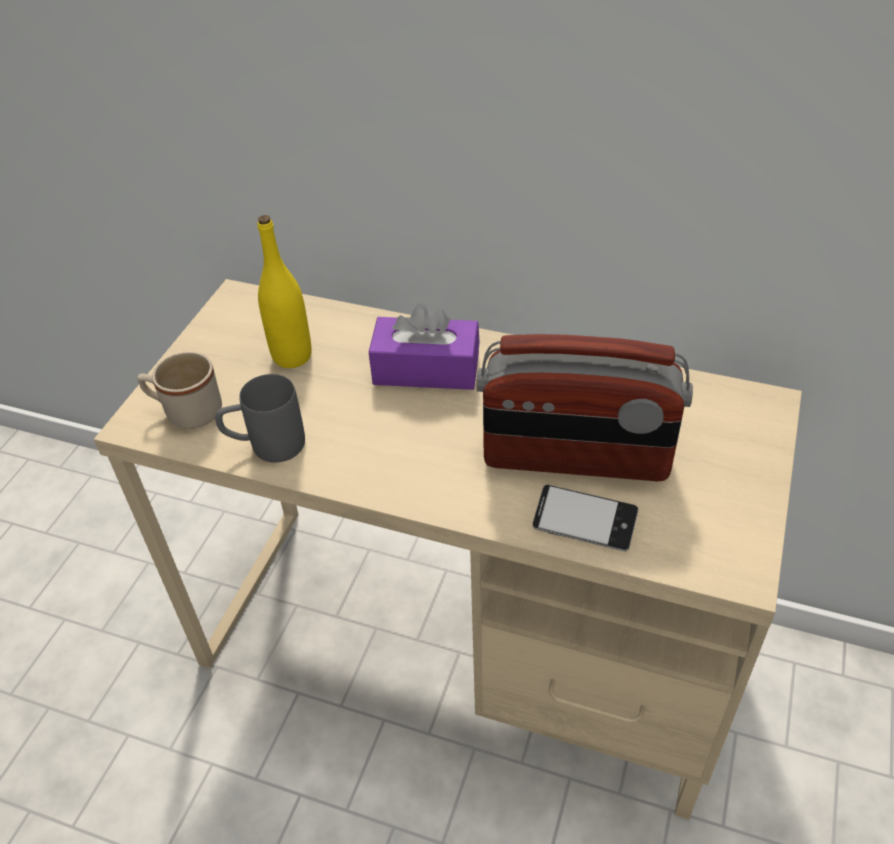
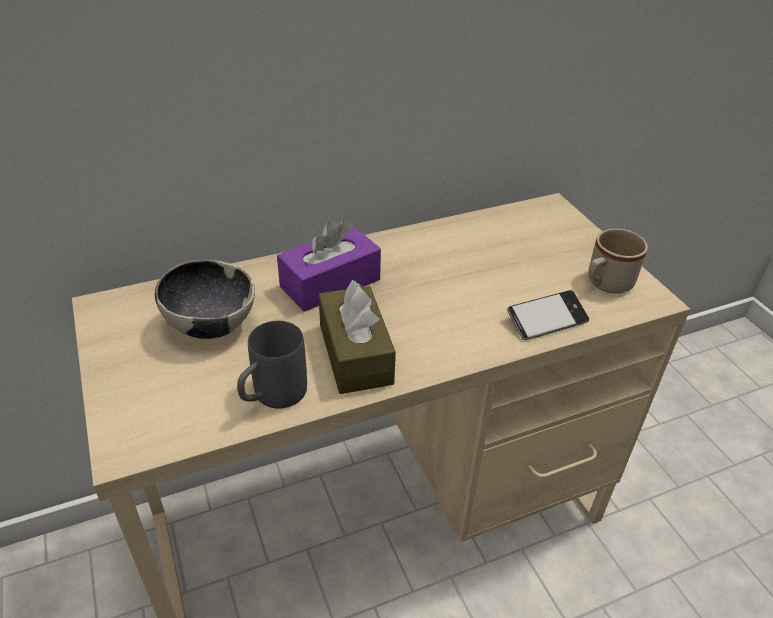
camera: 45 degrees left, 5 degrees down
beige mug [137,352,222,429] -> beige mug moved to [588,229,648,293]
yellow bottle [257,215,311,368] -> bowl [155,259,255,339]
radio [477,334,693,481] -> none
none -> brown tissue box [319,280,396,394]

